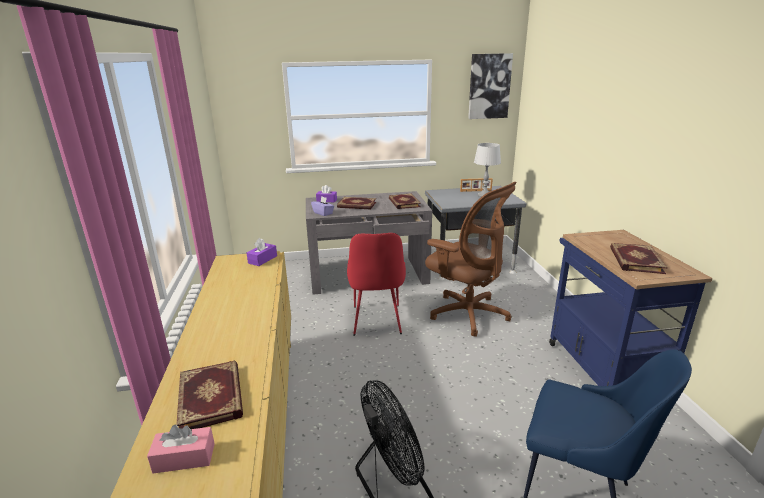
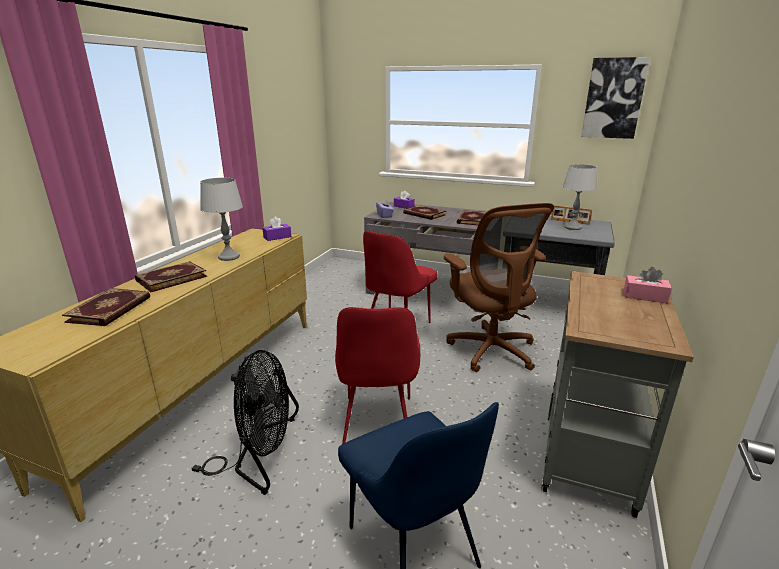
camera: 30 degrees right, 0 degrees up
pink tissue box [147,425,215,473] -> pink tissue box moved to [624,267,672,303]
blue cart [549,230,713,386] -> grey cart [541,271,694,518]
book [610,243,668,274] -> book moved to [135,261,207,292]
none -> grey table lamp [200,178,243,261]
none -> red chair [335,307,420,444]

